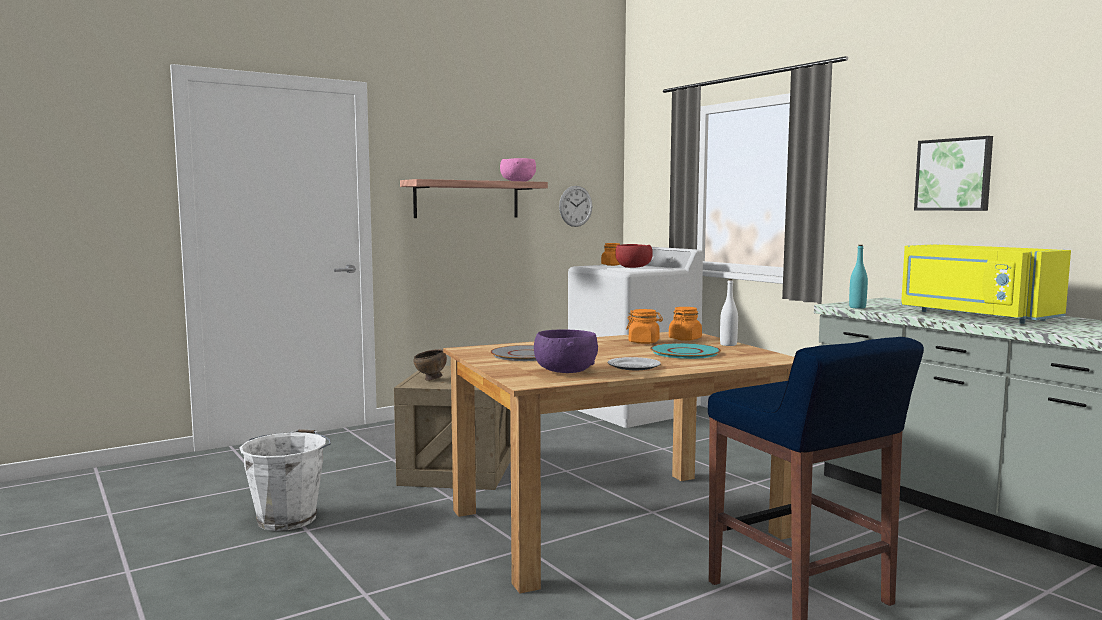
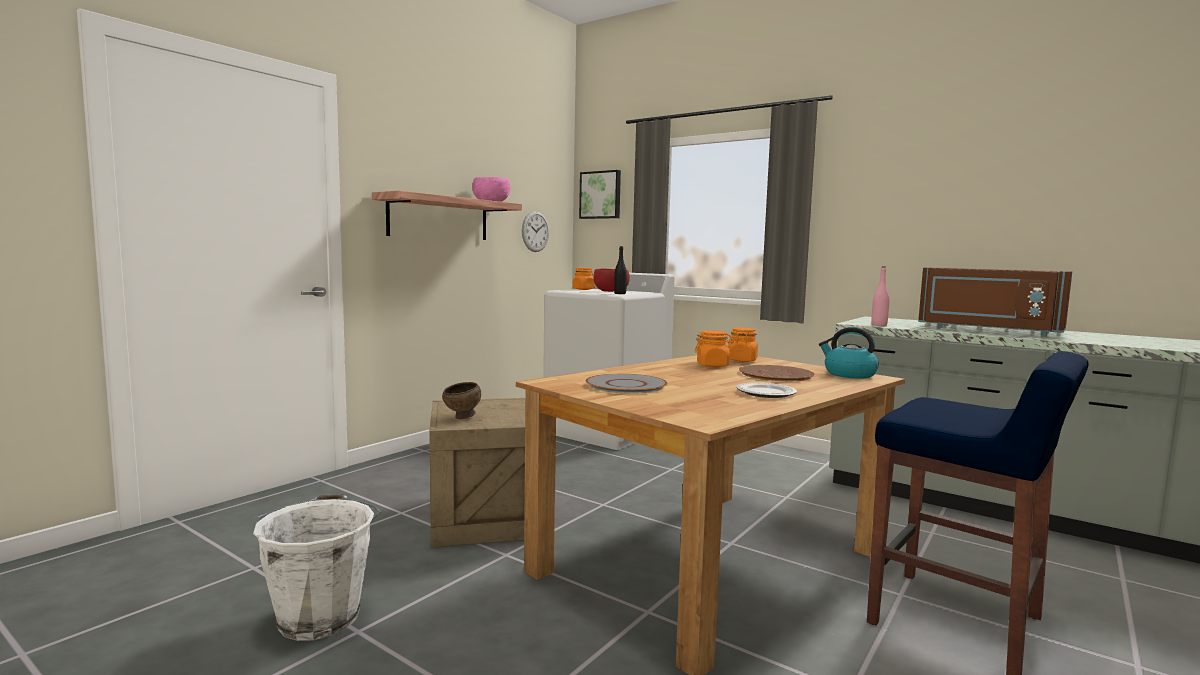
camera: 20 degrees left, 0 degrees up
purple bowl [534,330,598,373] -> none
turquoise plate [650,343,721,359] -> brown plate [739,365,815,381]
white bottle [720,279,738,346] -> none
turquoise bottle [849,245,868,309] -> pink bottle [871,266,890,326]
yellow microwave [901,244,1071,324] -> brown microwave [918,267,1072,336]
picture [914,136,993,211] -> picture moved to [579,170,621,219]
none -> black bottle [614,246,627,294]
none -> kettle [819,327,879,378]

